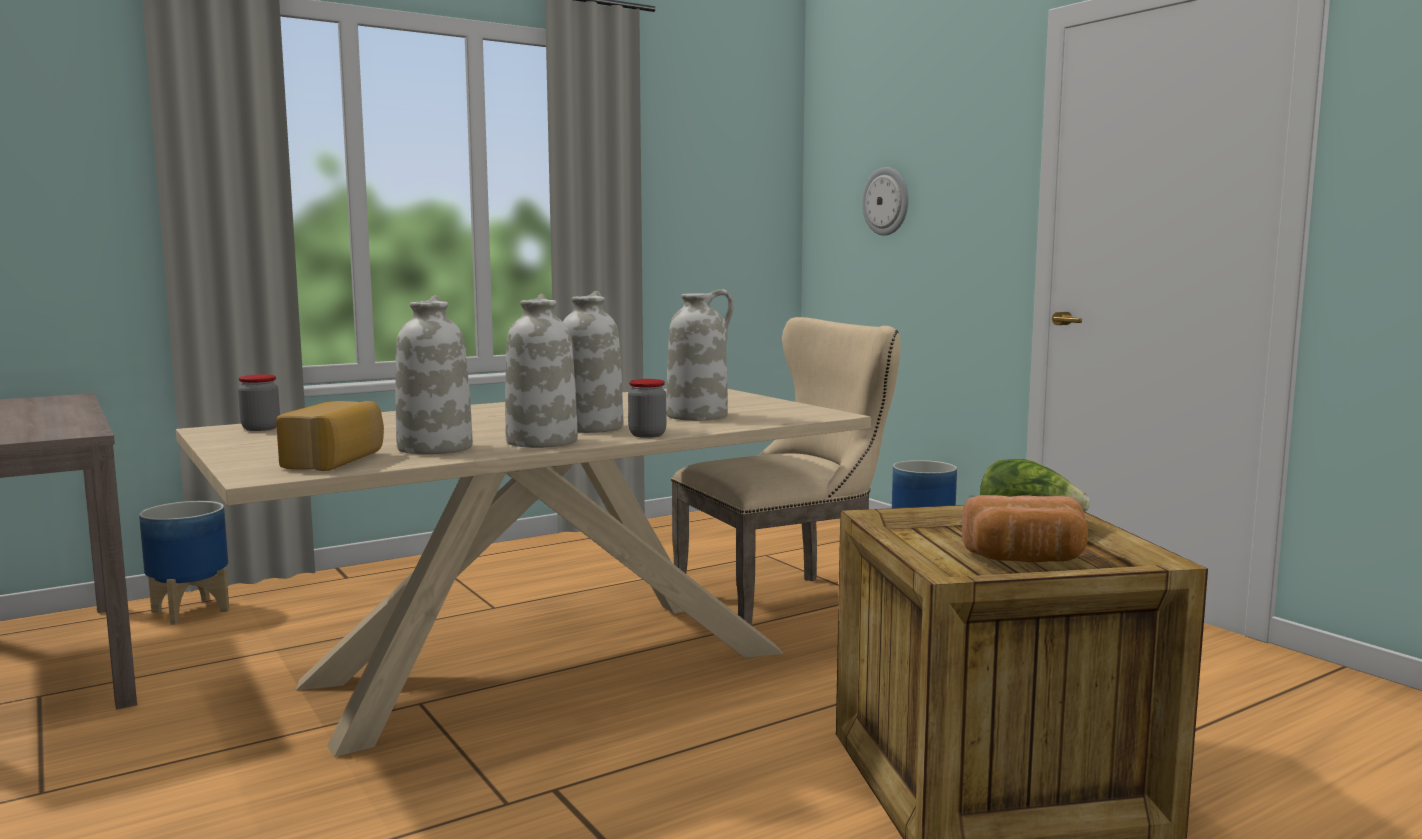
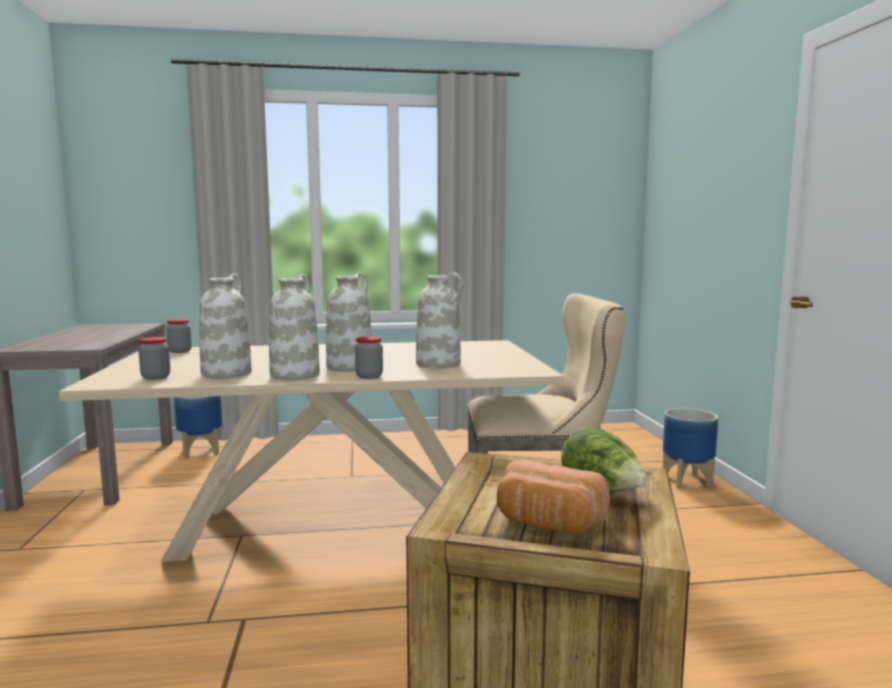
camera: 25 degrees right, 0 degrees up
bread [276,401,384,471] -> jar [138,337,170,380]
wall clock [862,167,909,236] -> none

